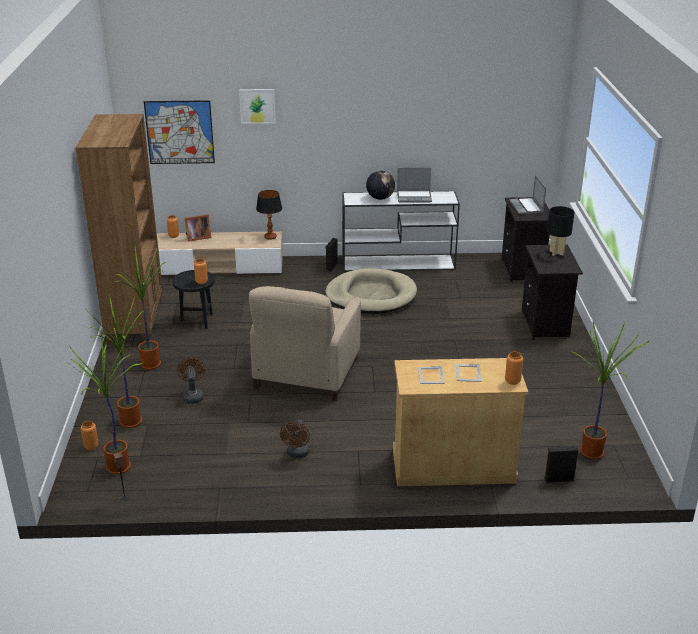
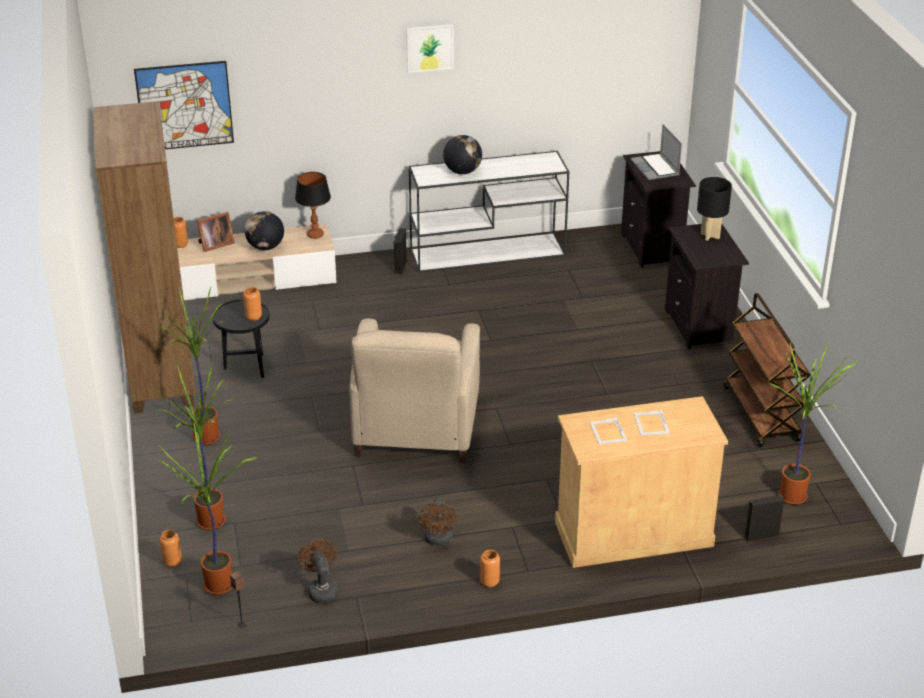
camera: 10 degrees left, 5 degrees up
brown fan [177,358,205,404] -> brown fan moved to [298,539,338,603]
picture [239,89,276,124] -> picture moved to [406,24,454,73]
beige dog bed [325,268,417,314] -> none
laptop [397,168,432,202] -> none
orange vase [505,352,523,385] -> orange vase moved to [480,550,500,587]
none -> globe [245,211,284,250]
none -> brown cart [723,293,811,447]

